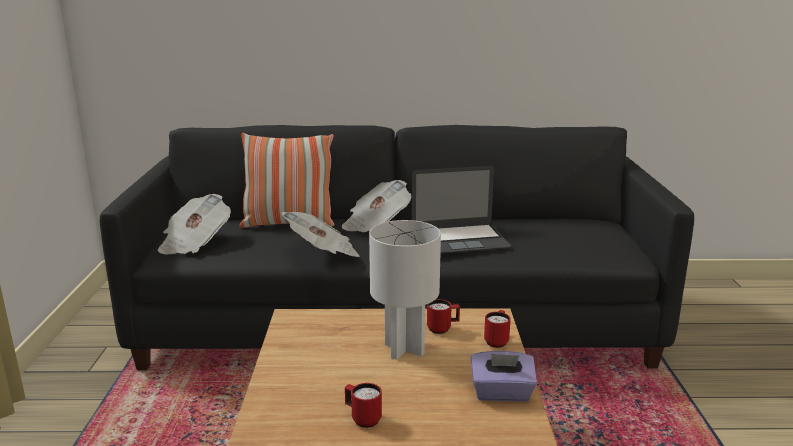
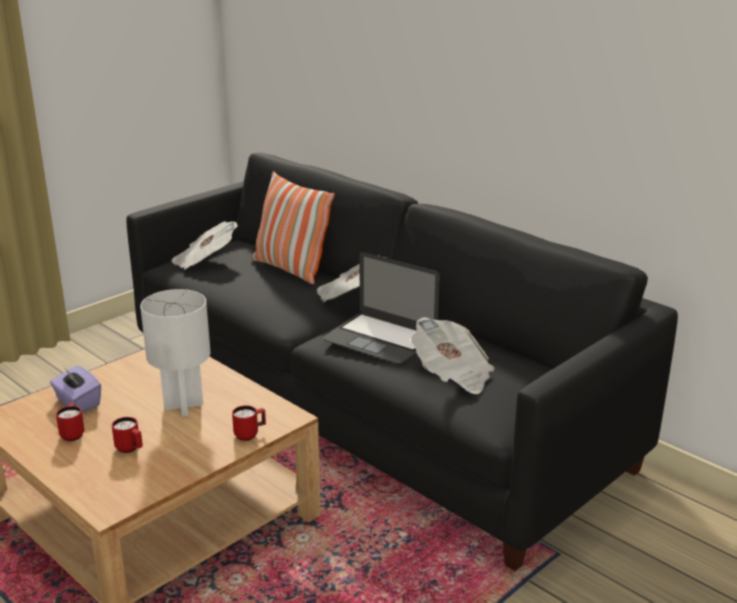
camera: 45 degrees right, 5 degrees up
newspaper [282,212,360,257] -> newspaper moved to [411,317,494,394]
red mug [427,299,460,334] -> red mug moved to [112,417,143,453]
purple tissue box [471,351,537,402] -> purple tissue box moved to [50,366,101,412]

